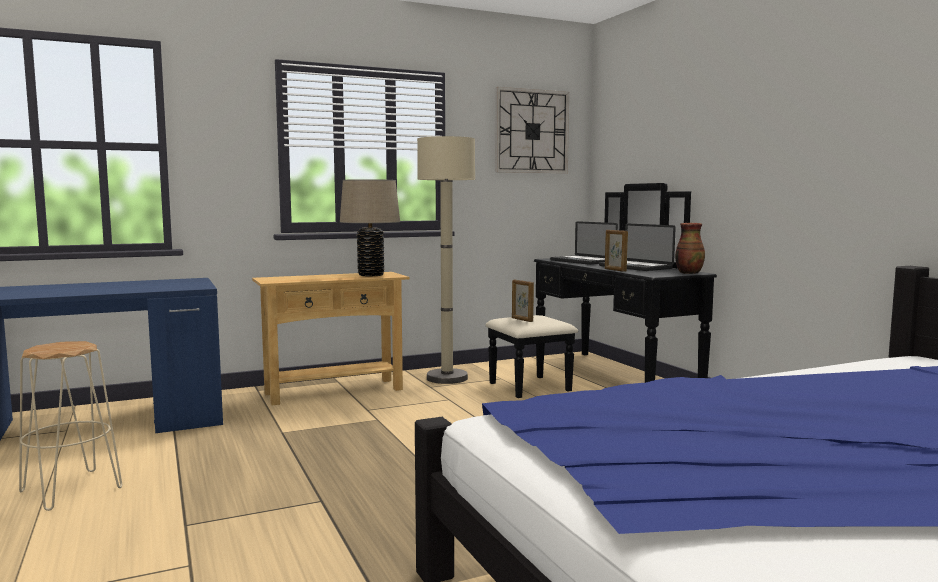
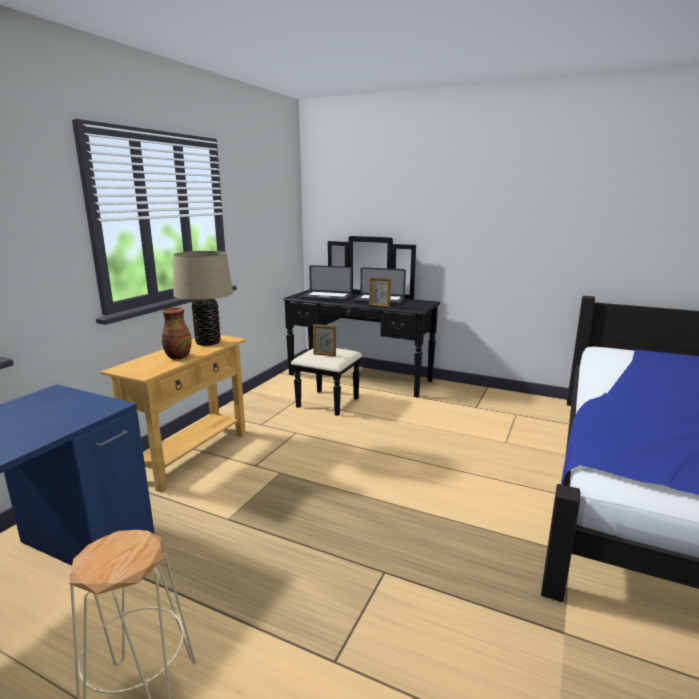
camera: 40 degrees left, 10 degrees up
beige floor lamp [417,136,475,384] -> none
wall clock [495,87,569,174] -> none
vase [675,223,705,274] -> vase moved to [162,307,192,359]

